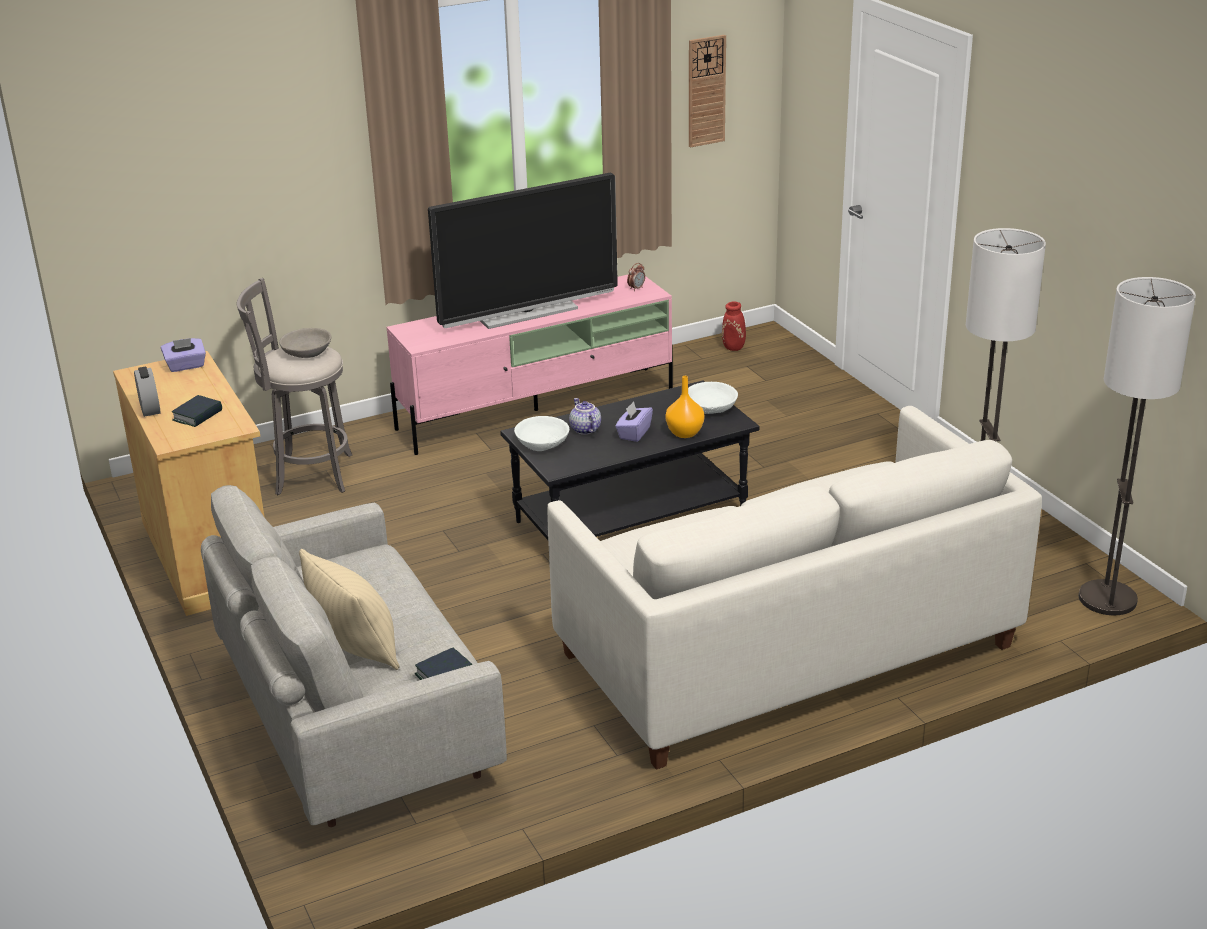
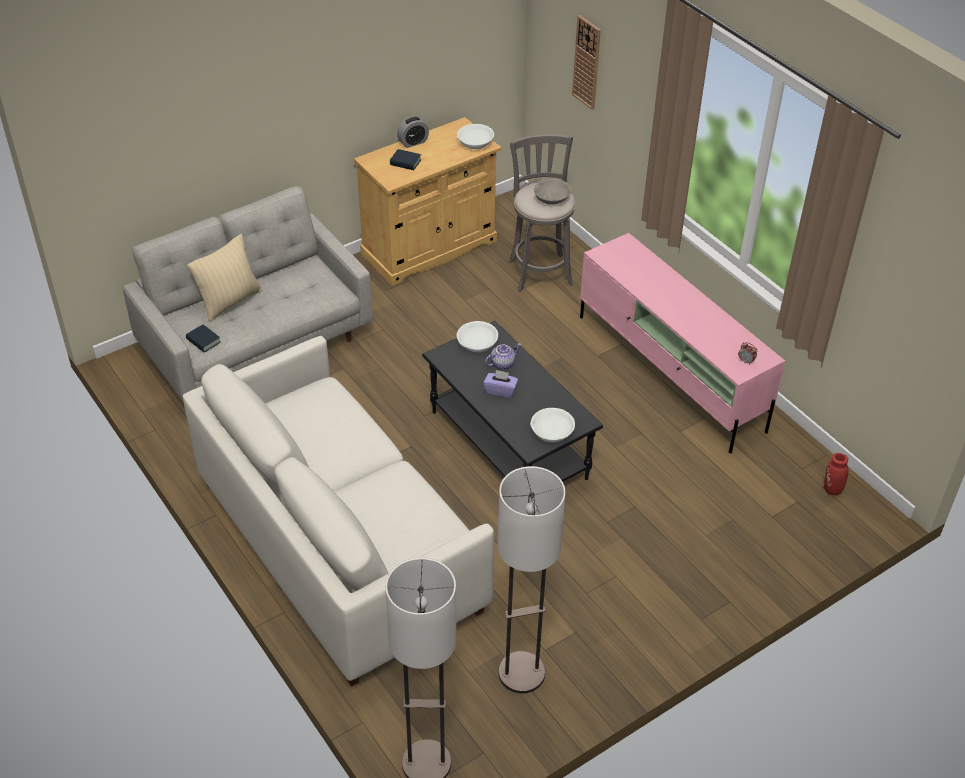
camera: 80 degrees right, 15 degrees up
purple tissue box [161,338,206,372] -> white bowl [457,124,494,149]
television [428,173,618,329] -> none
orange vase [665,376,704,438] -> none
wall clock [689,35,726,148] -> wall clock moved to [572,15,601,110]

